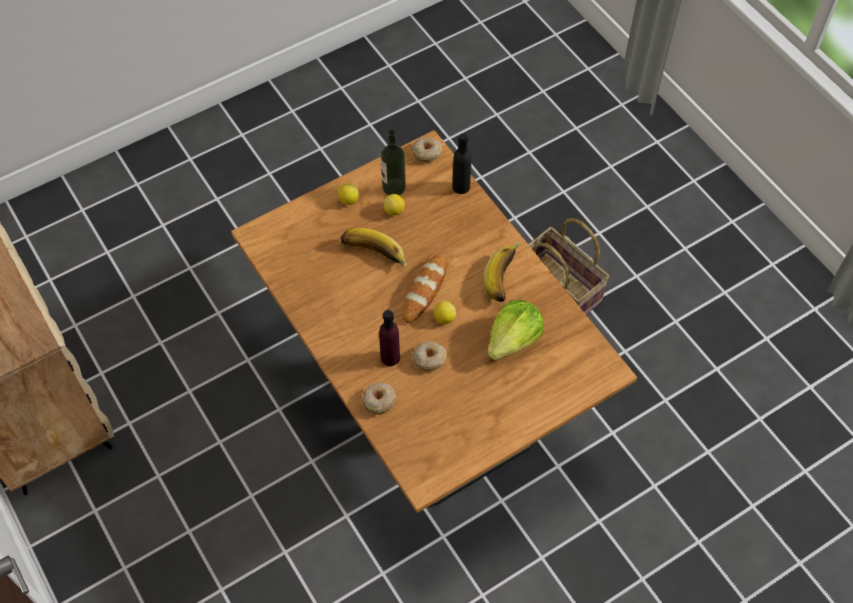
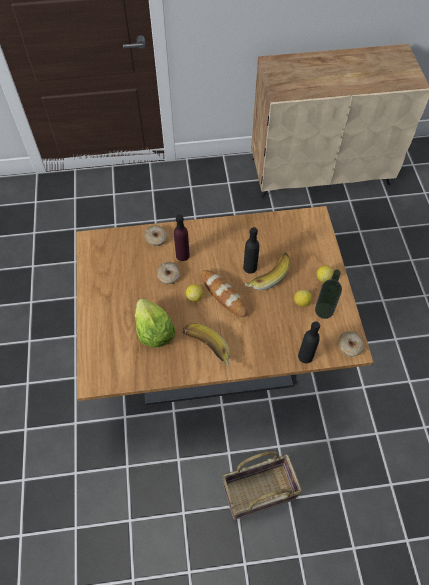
camera: 115 degrees right, 0 degrees up
none -> black bottle [243,227,259,274]

